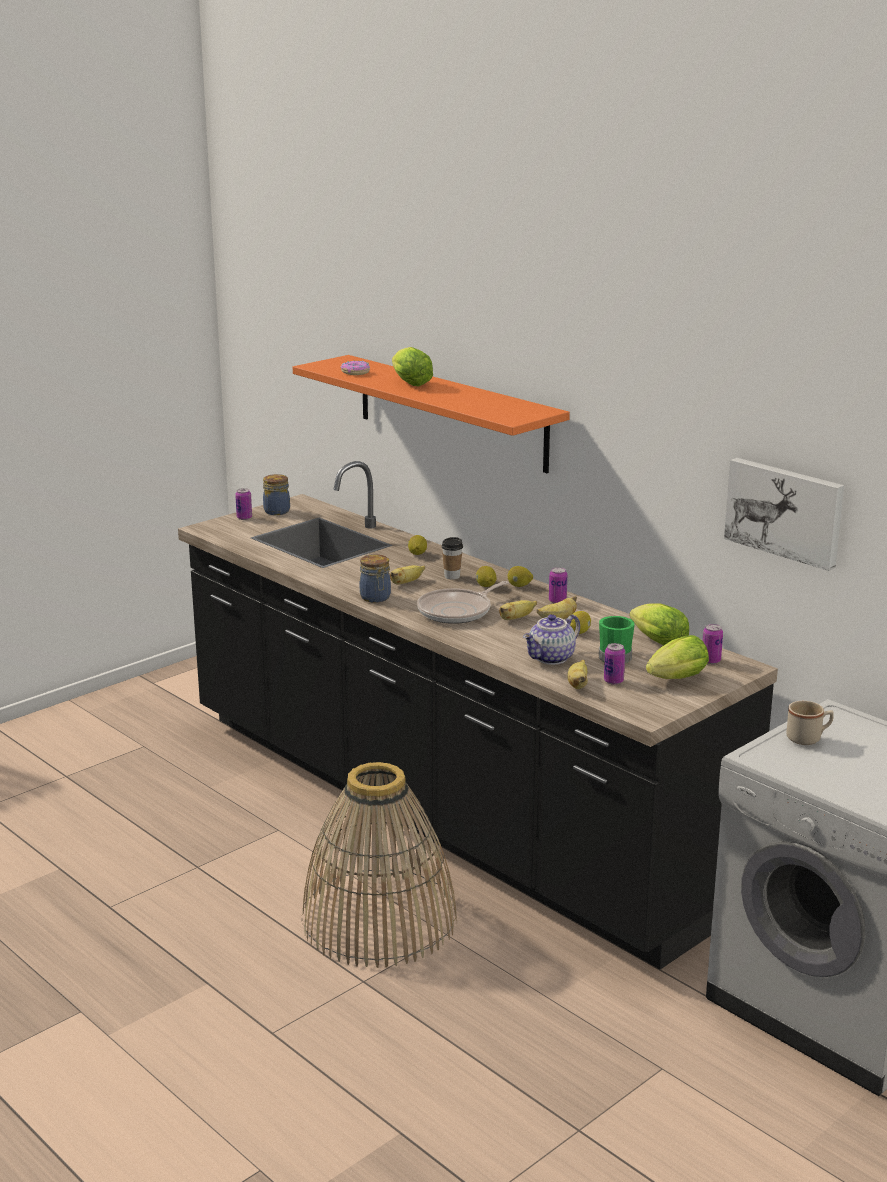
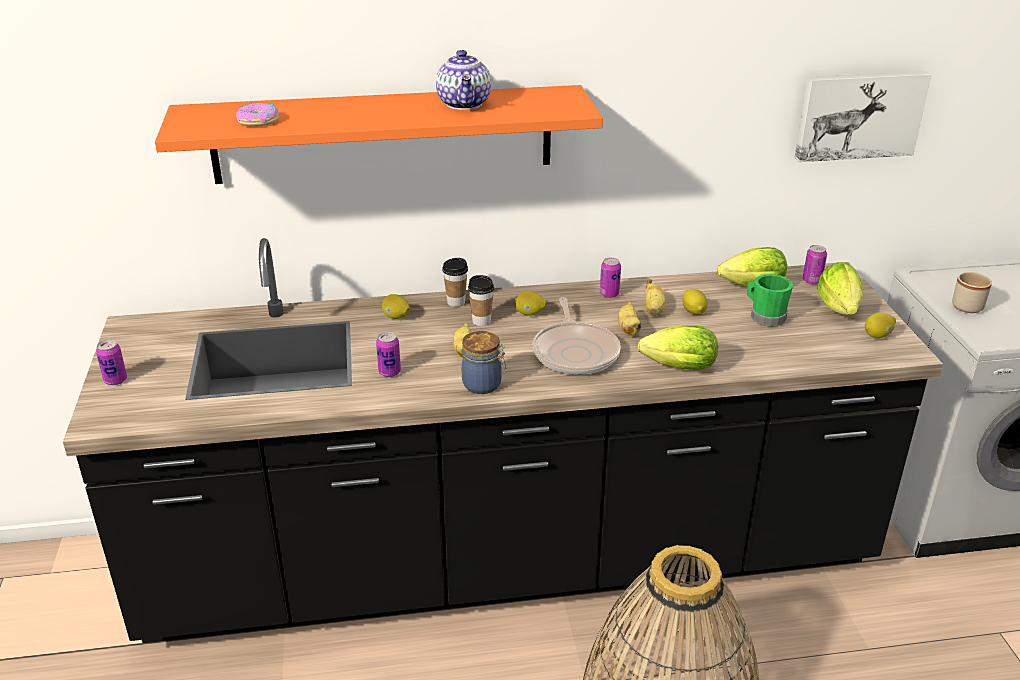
camera: 55 degrees left, 10 degrees up
jar [263,474,290,515] -> none
lettuce [392,347,433,386] -> lettuce moved to [638,325,718,370]
lemon [508,566,533,587] -> lemon moved to [865,313,896,338]
teapot [523,614,580,665] -> teapot moved to [436,50,491,110]
banana [567,660,588,689] -> none
can [604,643,625,685] -> can moved to [376,332,401,377]
none -> cup [442,258,468,307]

